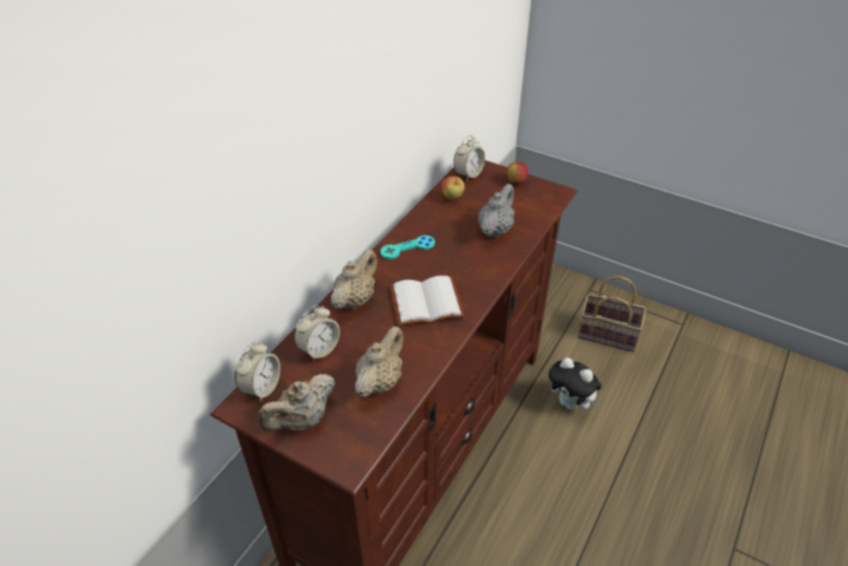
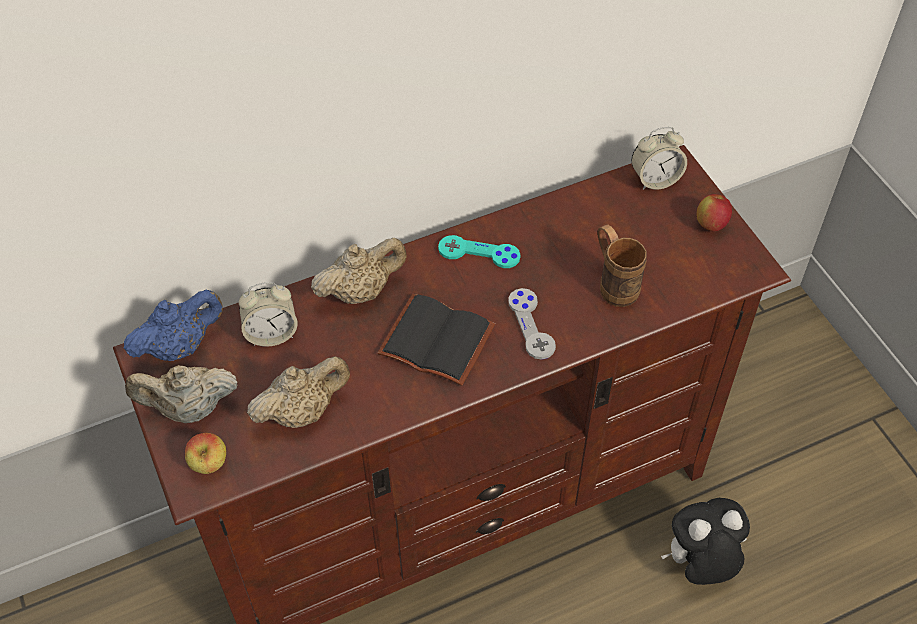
camera: 35 degrees right, 10 degrees up
alarm clock [235,342,280,402] -> blue teapot [124,290,223,361]
white book [390,276,465,326] -> black book [378,294,495,386]
apple [441,176,465,200] -> apple moved to [185,433,226,474]
grey teapot [478,184,515,238] -> brown mug [597,224,647,307]
plush toy [548,358,602,410] -> plush toy turned 90 degrees clockwise [661,498,750,585]
basket [577,276,646,352] -> none
none -> grey game controller [508,288,556,360]

